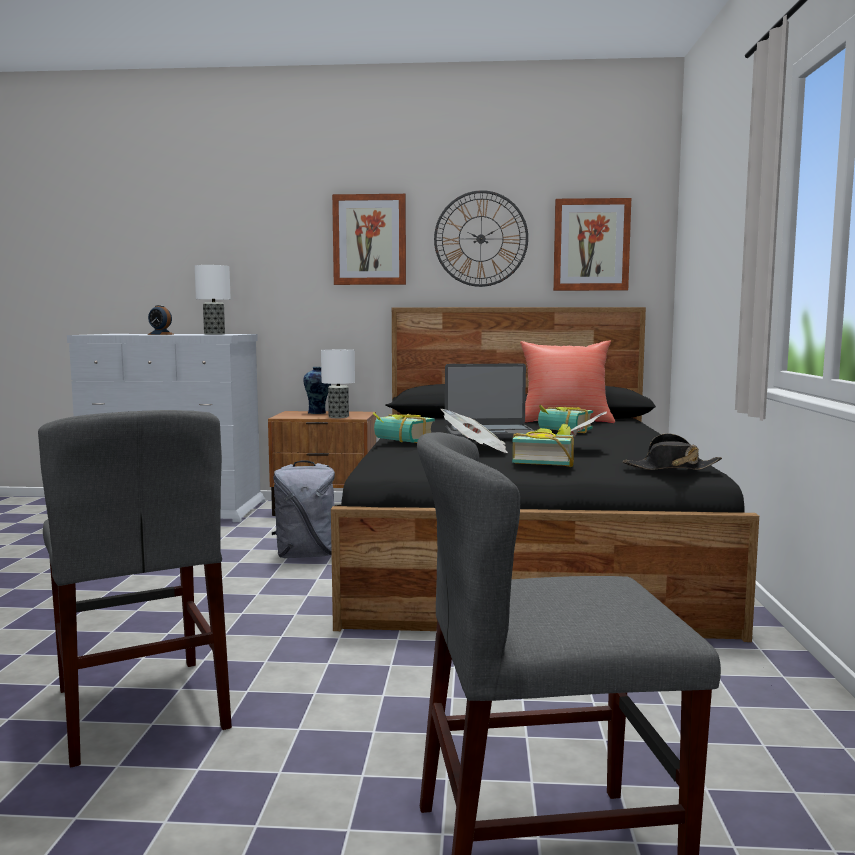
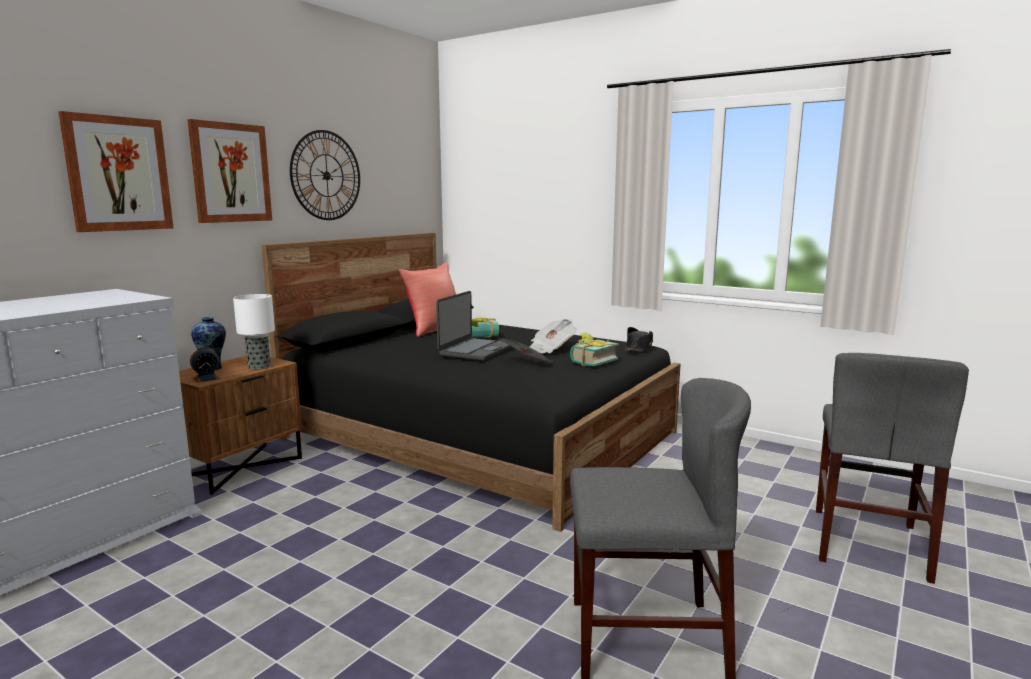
camera: 60 degrees left, 5 degrees up
alarm clock [147,305,175,335] -> alarm clock moved to [190,347,221,383]
table lamp [195,265,231,334] -> none
grey backpack [272,460,335,558] -> none
book [373,412,435,443] -> none
picture [553,198,631,291] -> picture moved to [58,111,173,232]

